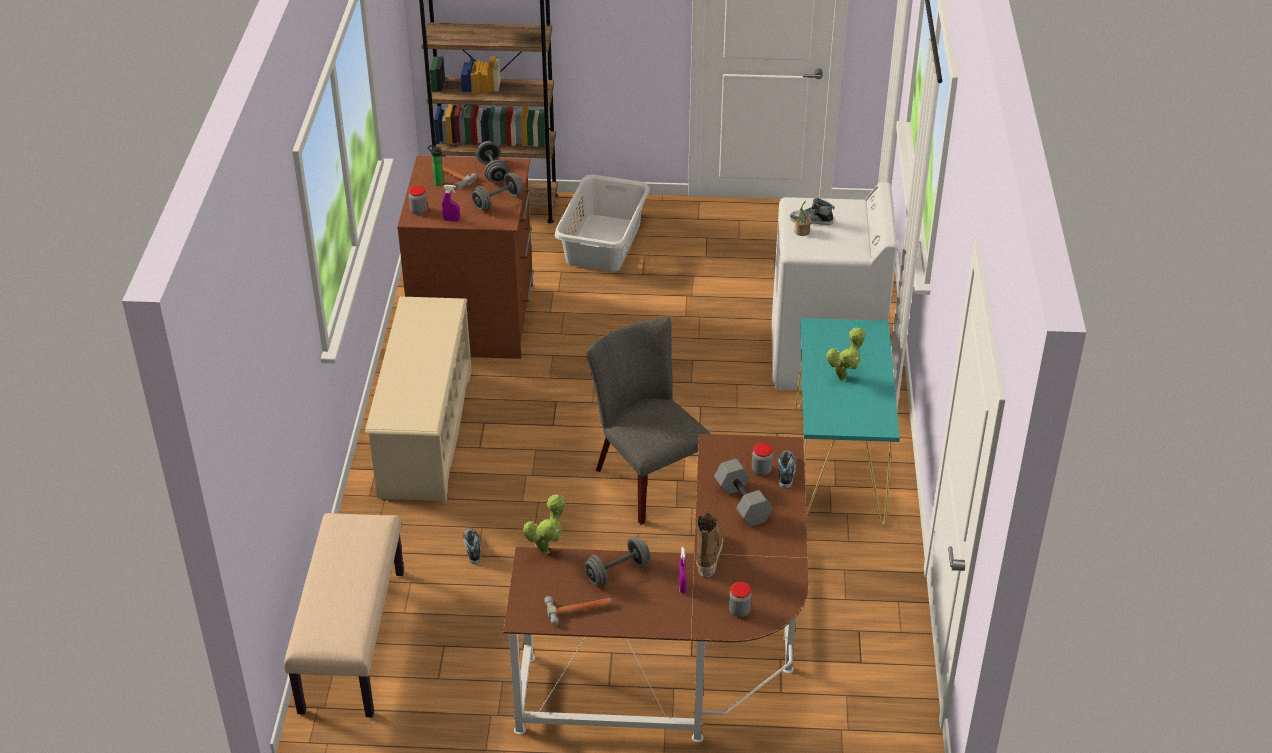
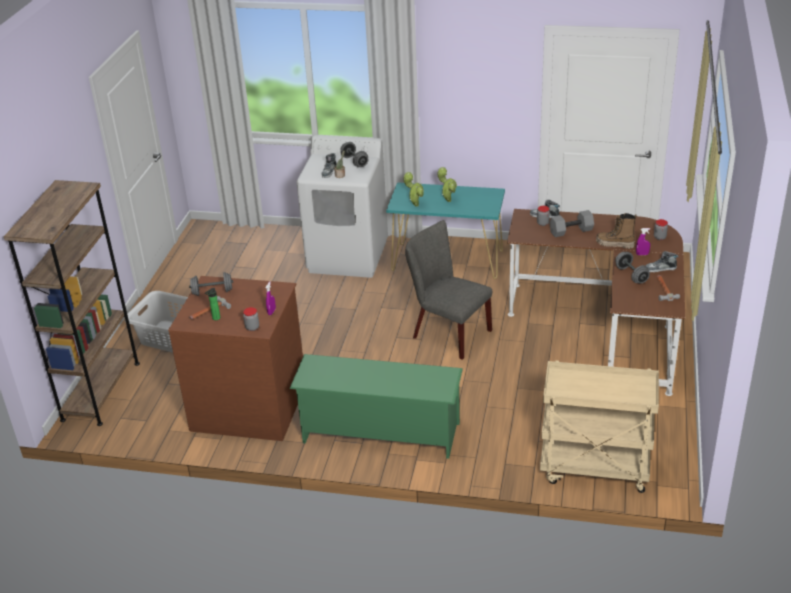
camera: 80 degrees left, 5 degrees down
beige bench [284,513,404,717] -> beige cart [540,360,659,493]
beige shoe rack [365,296,472,504] -> green shoe rack [289,354,463,459]
shoe [463,528,481,564] -> shoe moved to [645,251,679,272]
grey dumbbell [472,173,524,211] -> grey dumbbell moved to [341,142,368,167]
potted plant [523,494,566,554] -> potted plant moved to [403,172,424,207]
grey chair [586,317,711,525] -> grey chair turned 60 degrees clockwise [405,220,492,360]

